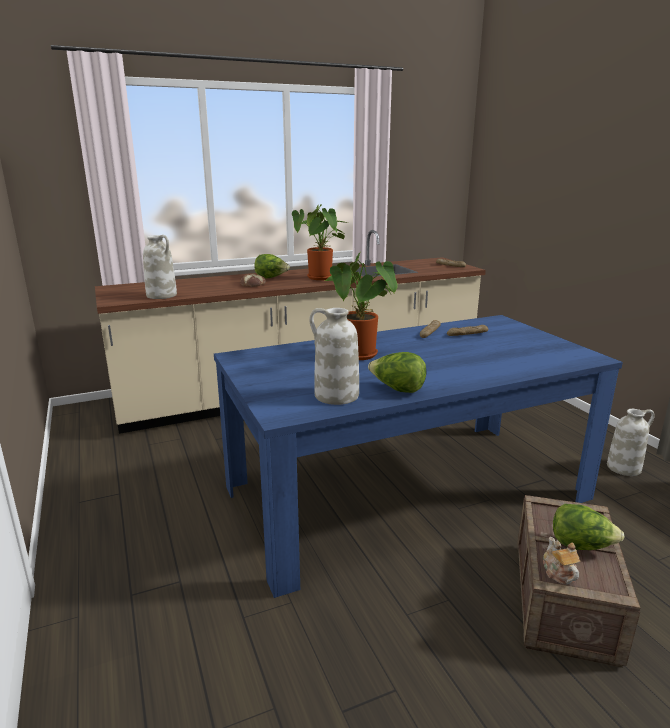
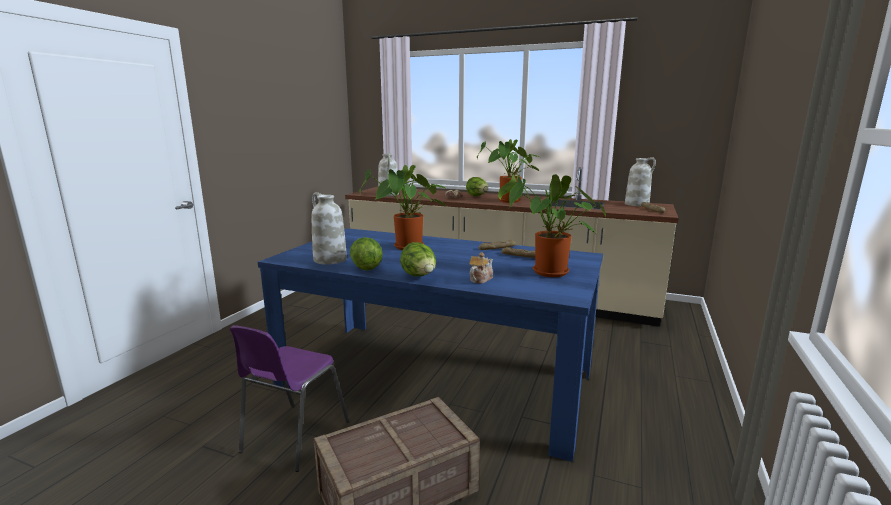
camera: 45 degrees right, 5 degrees down
teapot [543,537,580,584] -> teapot moved to [469,252,493,284]
lettuce [553,504,624,550] -> lettuce moved to [400,242,436,276]
white vase [607,409,655,476] -> white vase moved to [625,157,656,206]
none -> purple chair [230,325,349,472]
none -> potted plant [498,174,606,277]

